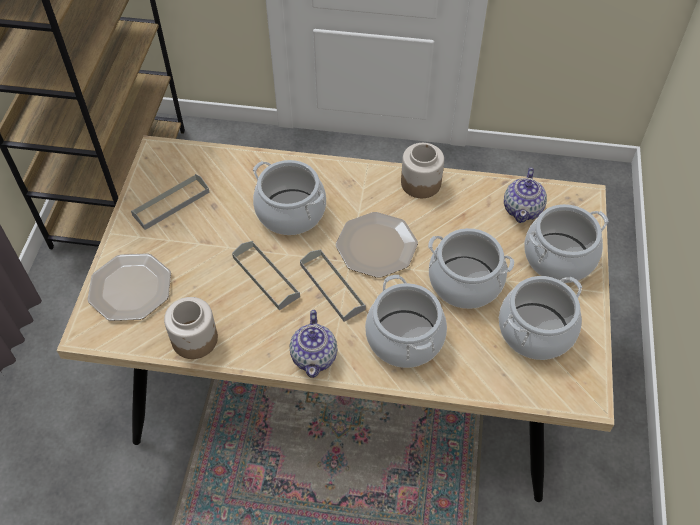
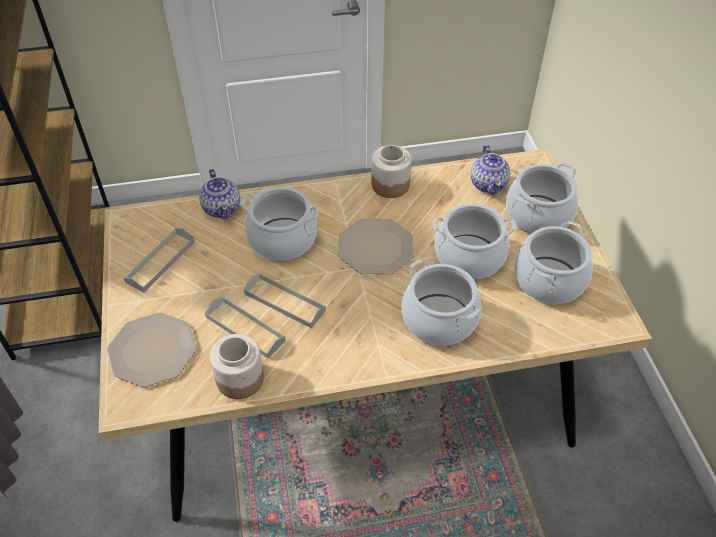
camera: 20 degrees left, 5 degrees down
teapot [290,310,337,378] -> teapot moved to [199,169,240,219]
grey tray [300,249,366,322] -> grey tray moved to [205,296,286,359]

